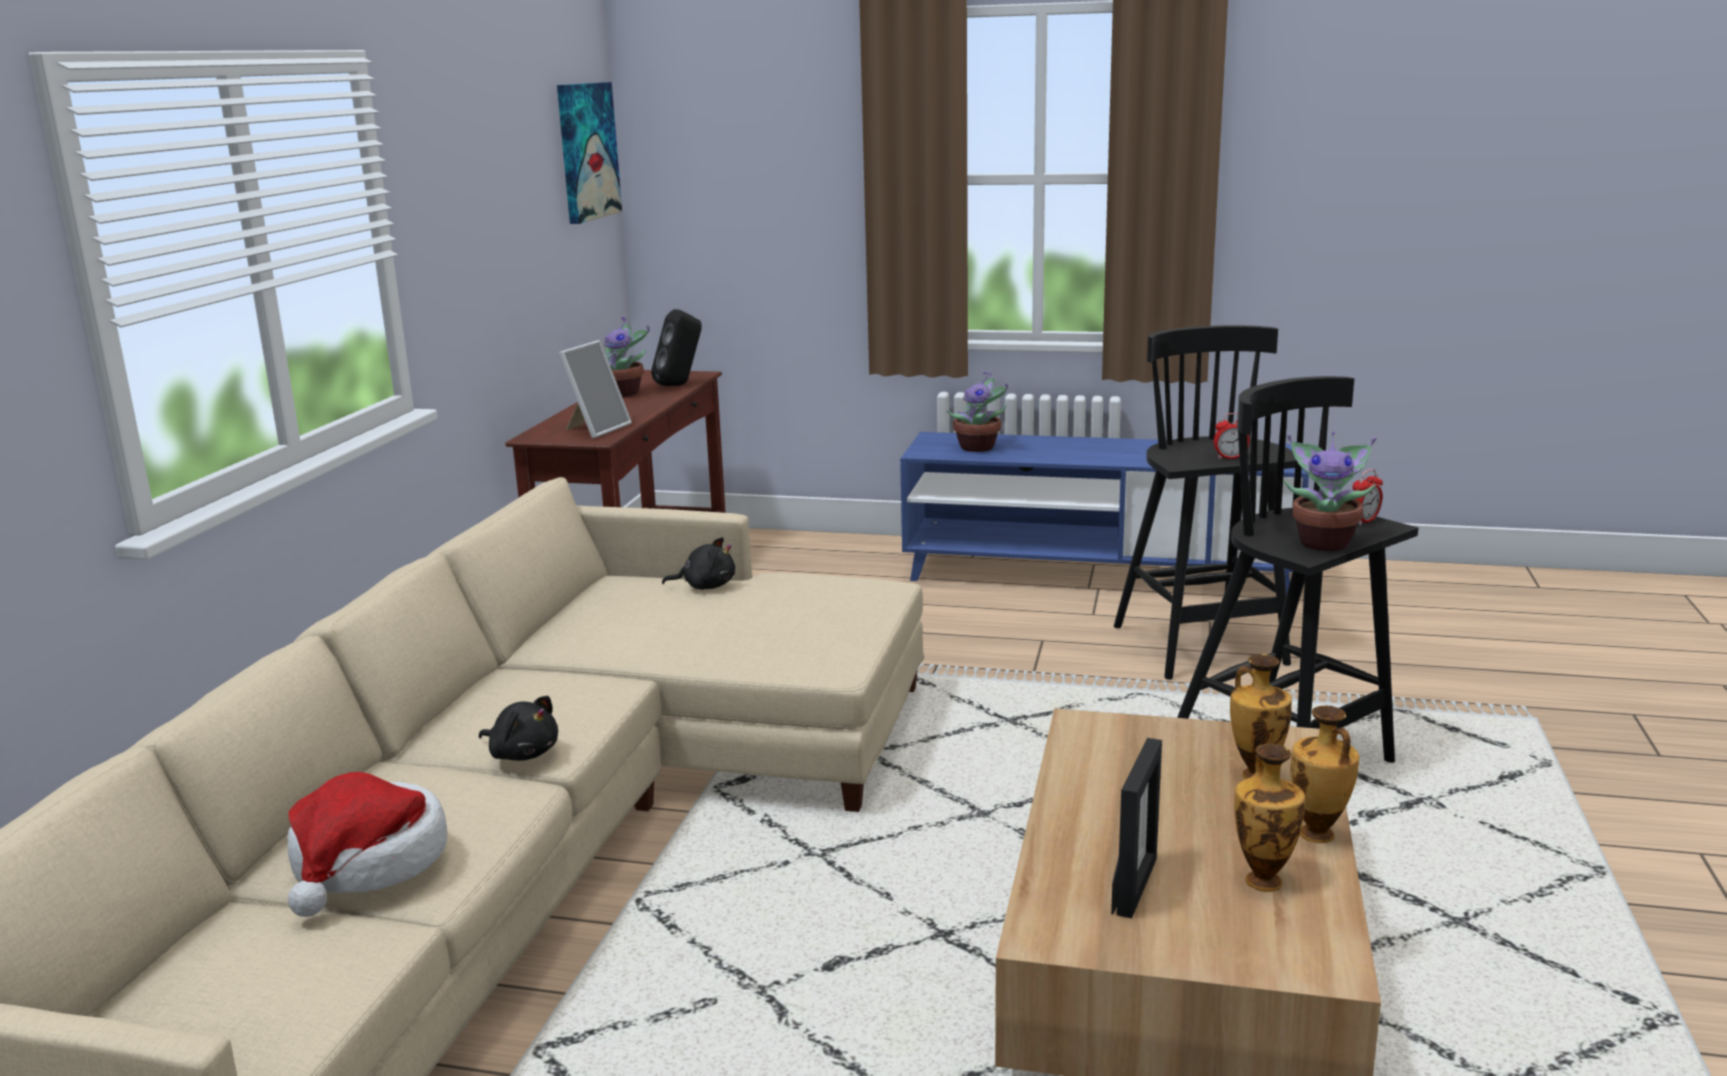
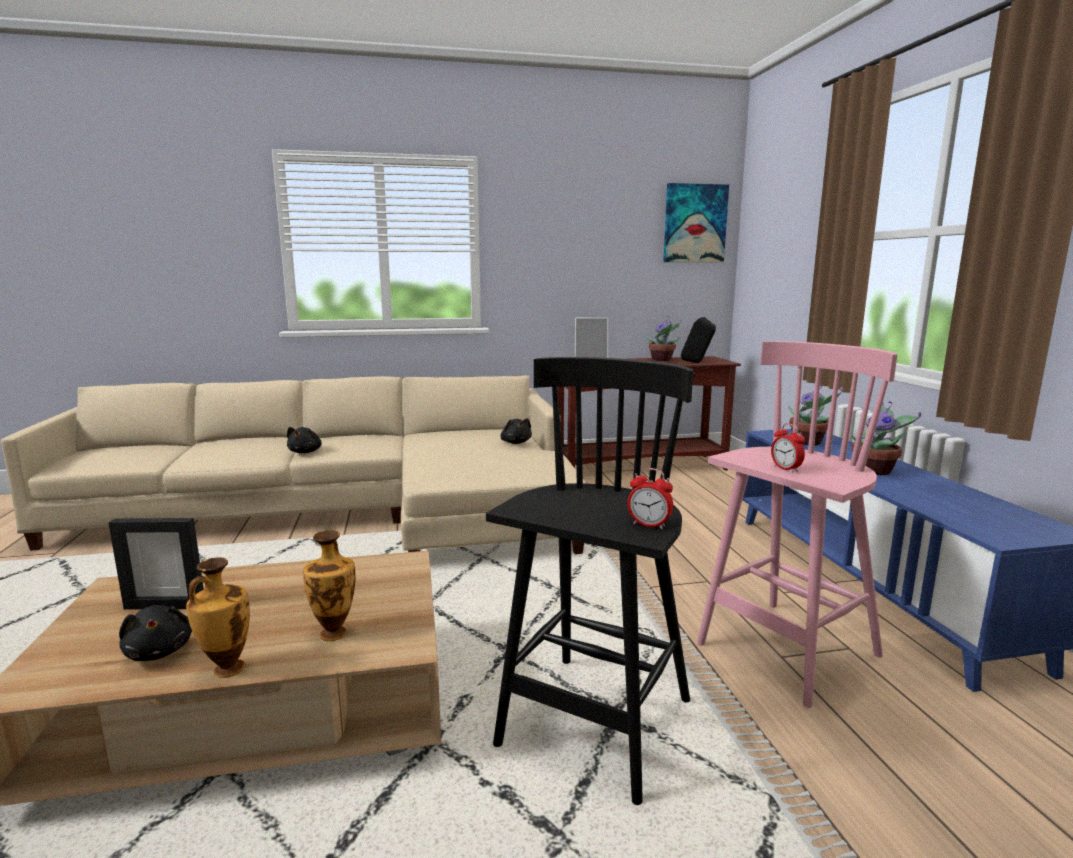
camera: 65 degrees right, 5 degrees down
hat [287,772,447,917] -> none
black stool [1114,325,1296,680] -> pink stool [697,341,898,708]
vase [1234,744,1305,892] -> black plush toy [119,605,192,661]
potted plant [1284,432,1376,551] -> potted plant moved to [852,401,921,475]

